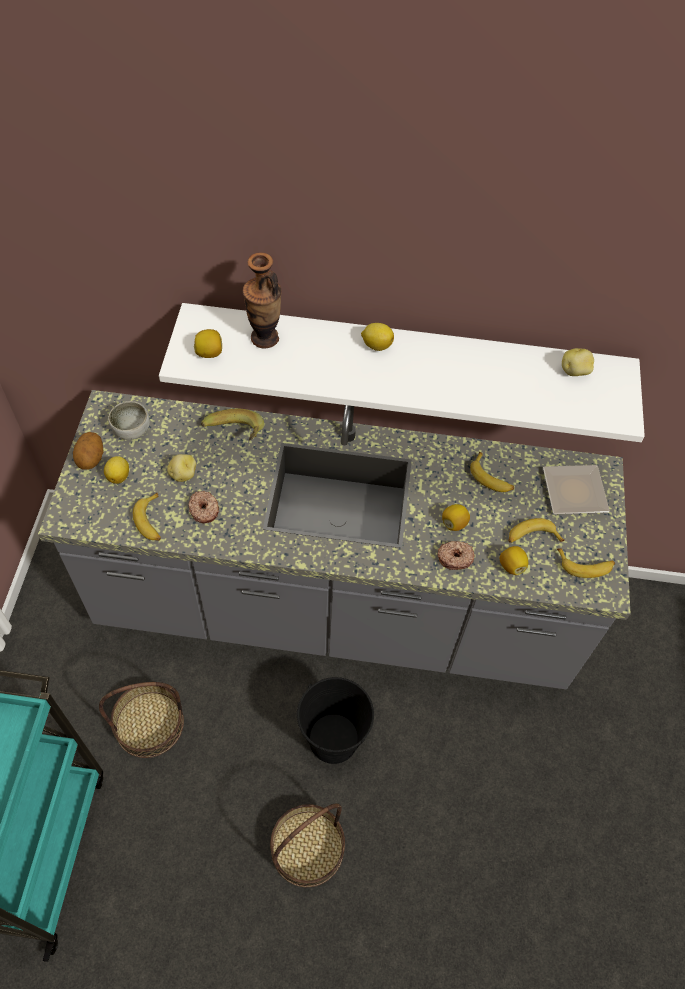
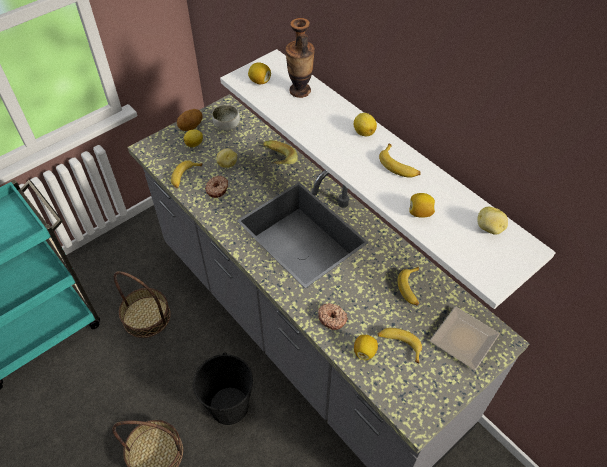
camera: 45 degrees right, 5 degrees down
lemon [442,504,470,531] -> lemon moved to [409,193,435,218]
banana [557,548,615,578] -> banana moved to [379,144,421,178]

